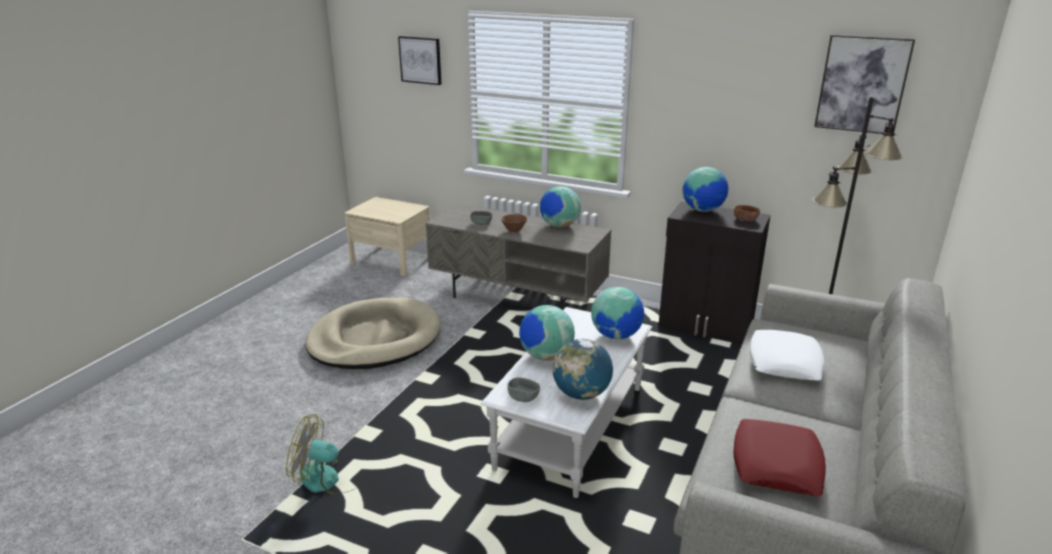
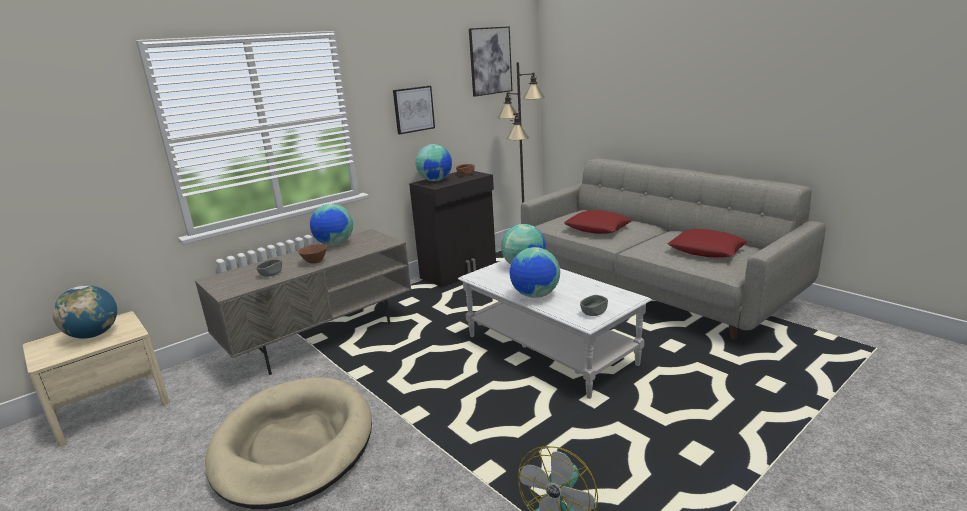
camera: 65 degrees left, 5 degrees down
picture [398,36,441,85] -> picture moved to [393,86,435,134]
globe [552,339,613,400] -> globe moved to [53,285,117,339]
white pillow [750,330,824,380] -> red pillow [564,210,632,234]

